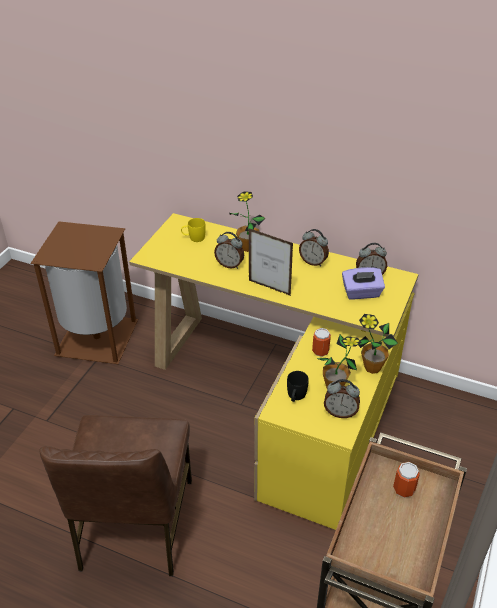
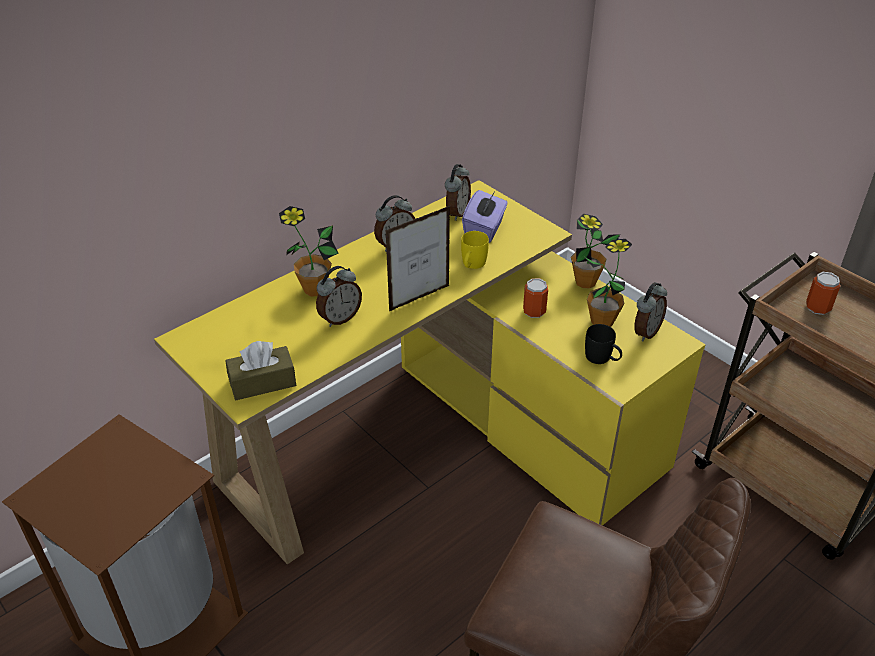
camera: 65 degrees left, 0 degrees up
yellow mug [181,218,206,242] -> yellow mug moved to [461,231,489,269]
none -> brown tissue box [225,341,296,400]

